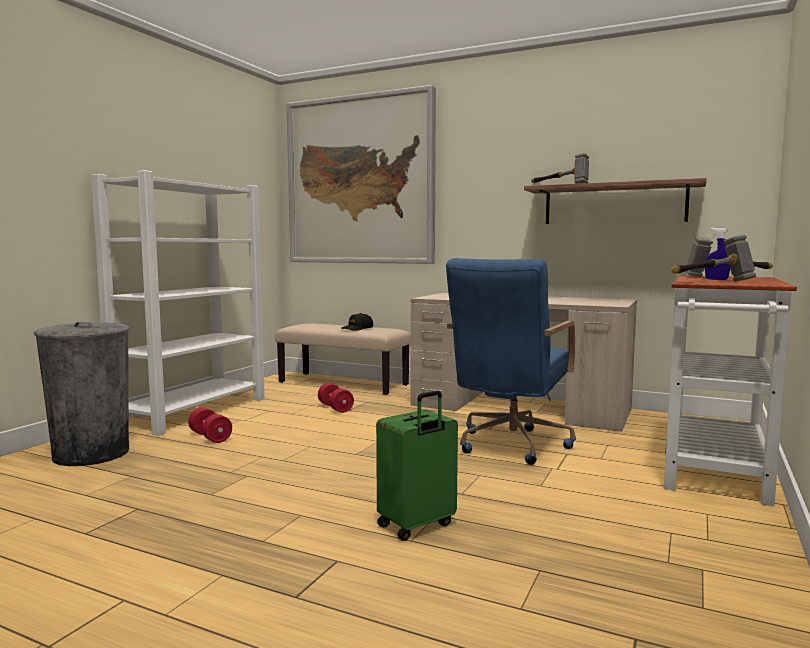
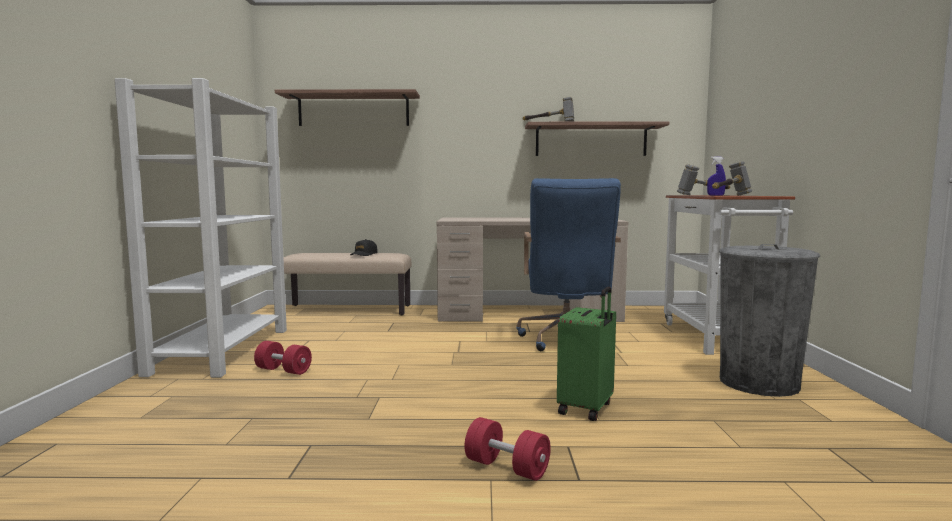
camera: 25 degrees left, 0 degrees up
grey trash can [34,322,130,466] -> grey trash can moved to [719,244,820,397]
picture [287,85,436,264] -> shelf [275,89,420,126]
red dumbbell [318,383,354,413] -> red dumbbell moved to [465,417,551,481]

